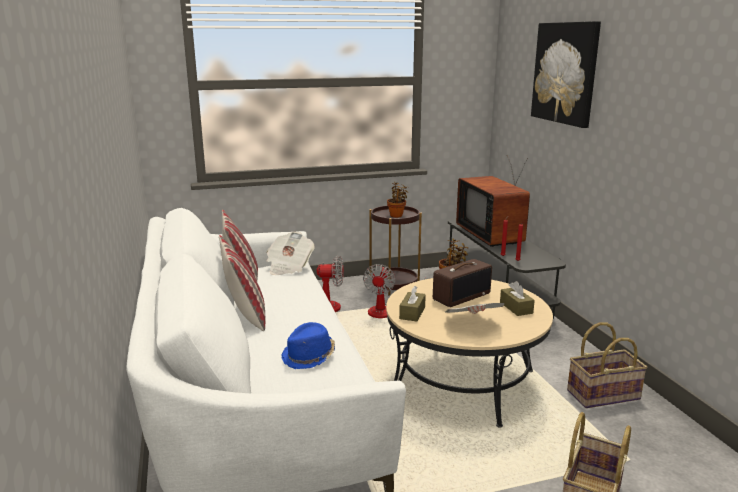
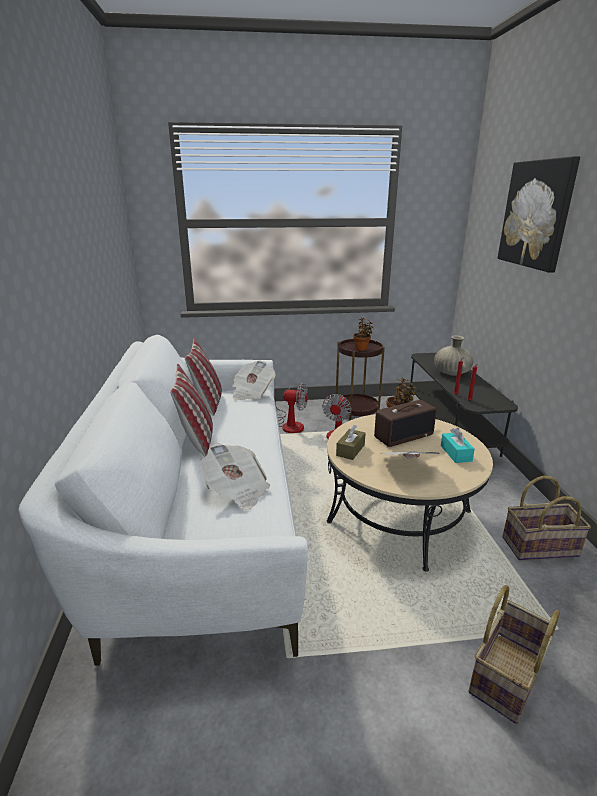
camera: 10 degrees right, 5 degrees up
blue hat [282,322,335,369] -> newspaper [200,443,270,510]
television [456,155,530,247] -> beige vase [434,335,474,376]
brown tissue box [500,281,535,316] -> turquoise tissue box [441,428,475,463]

